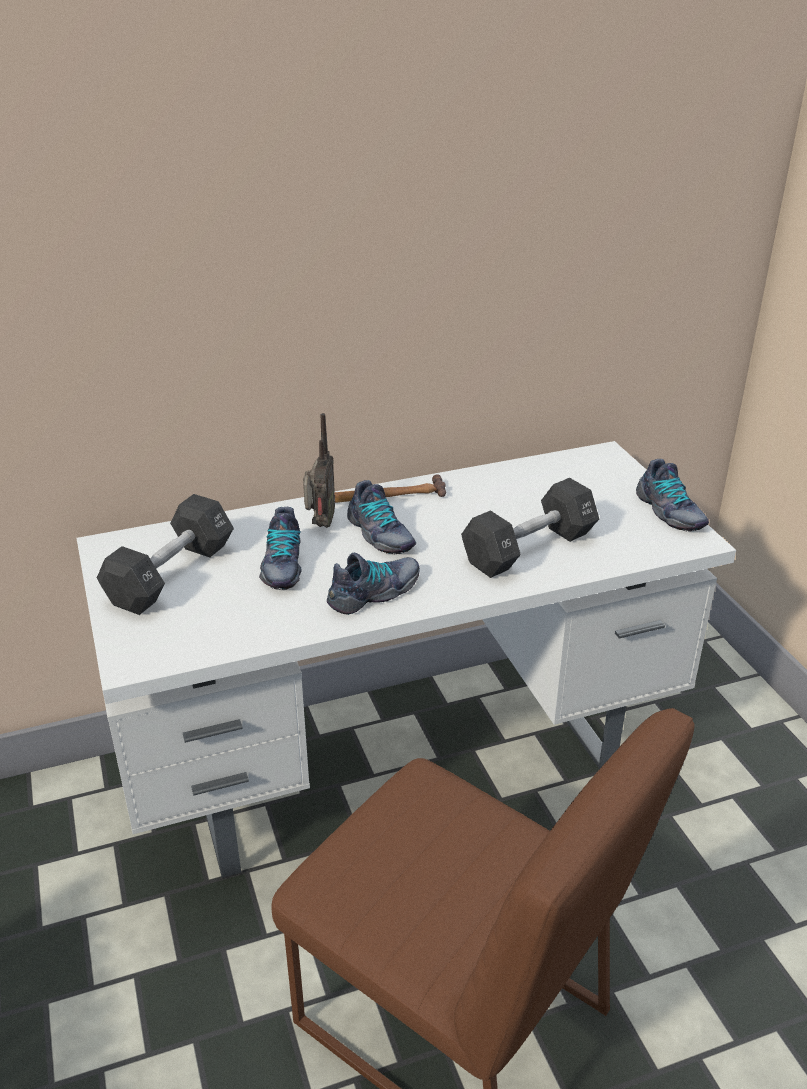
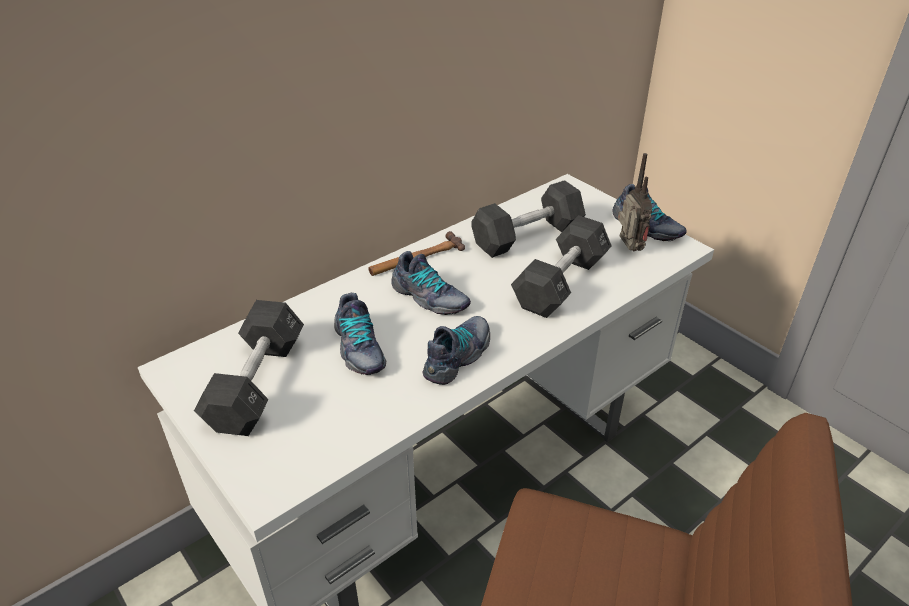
camera: 20 degrees left, 5 degrees up
radio [303,413,335,528] -> radio moved to [618,153,653,251]
none -> black dumbbell [472,180,586,258]

